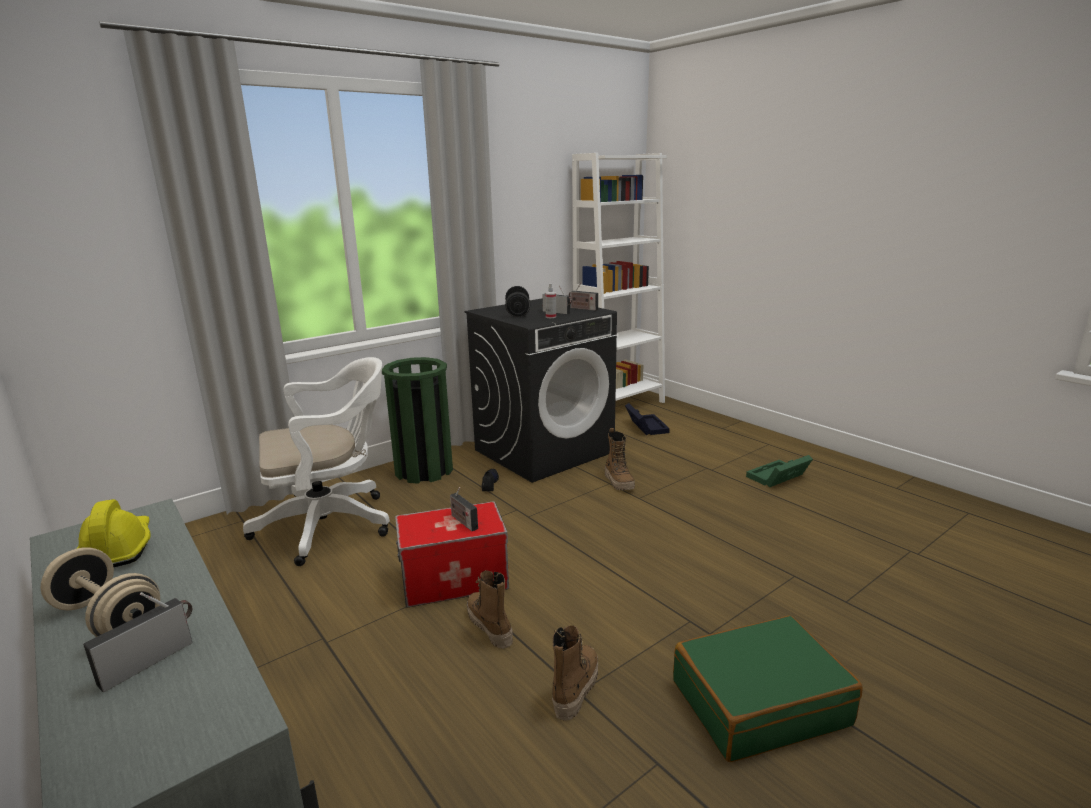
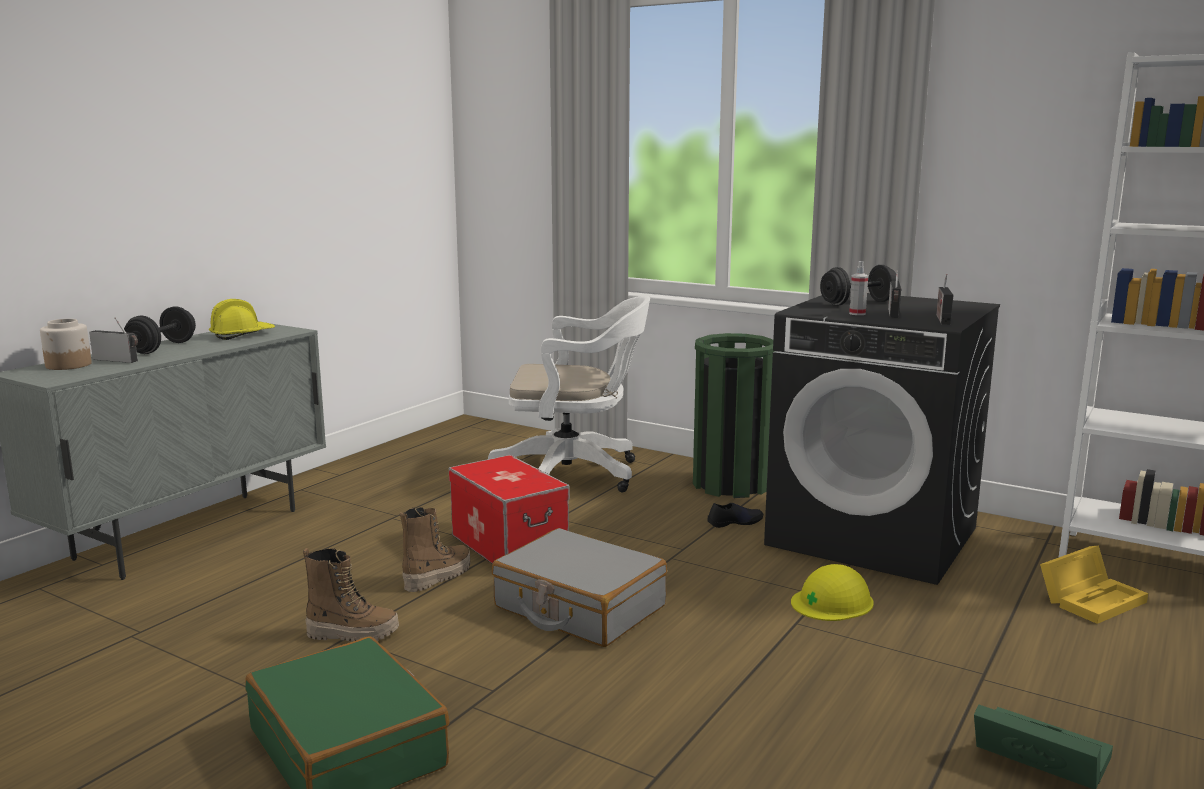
camera: 70 degrees right, 5 degrees down
beige dumbbell [41,547,160,637] -> black dumbbell [124,306,196,354]
white office chair [243,357,390,566] -> white office chair turned 45 degrees counterclockwise [488,296,650,492]
radio [450,487,478,531] -> none
boot [605,428,635,490] -> yellow hard hat [791,564,874,621]
black storage box [625,403,670,435] -> yellow storage box [1040,546,1148,624]
none -> jar [40,319,92,370]
none -> grey suitcase [492,528,667,647]

